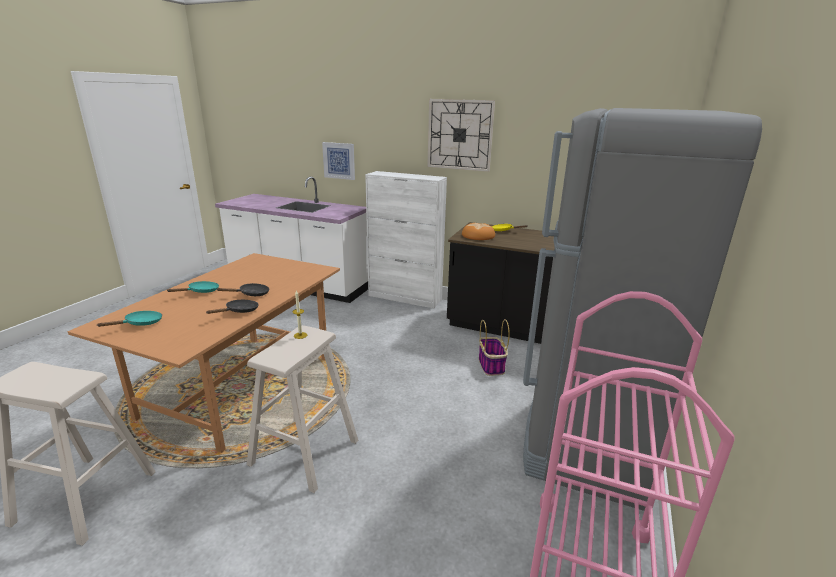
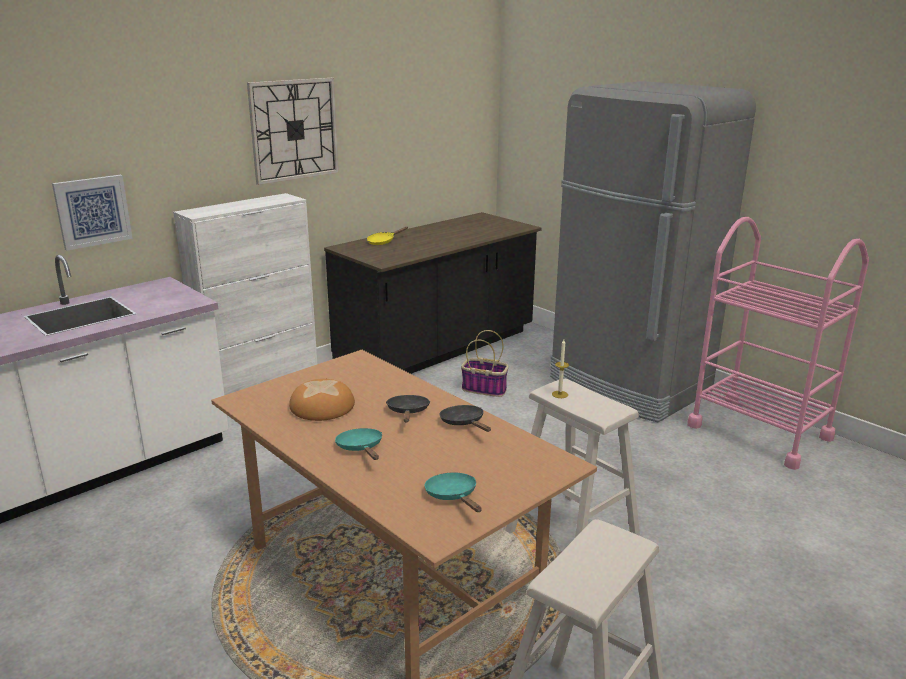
camera: 65 degrees left, 0 degrees up
bread [462,223,495,240] -> bread moved to [289,379,355,421]

